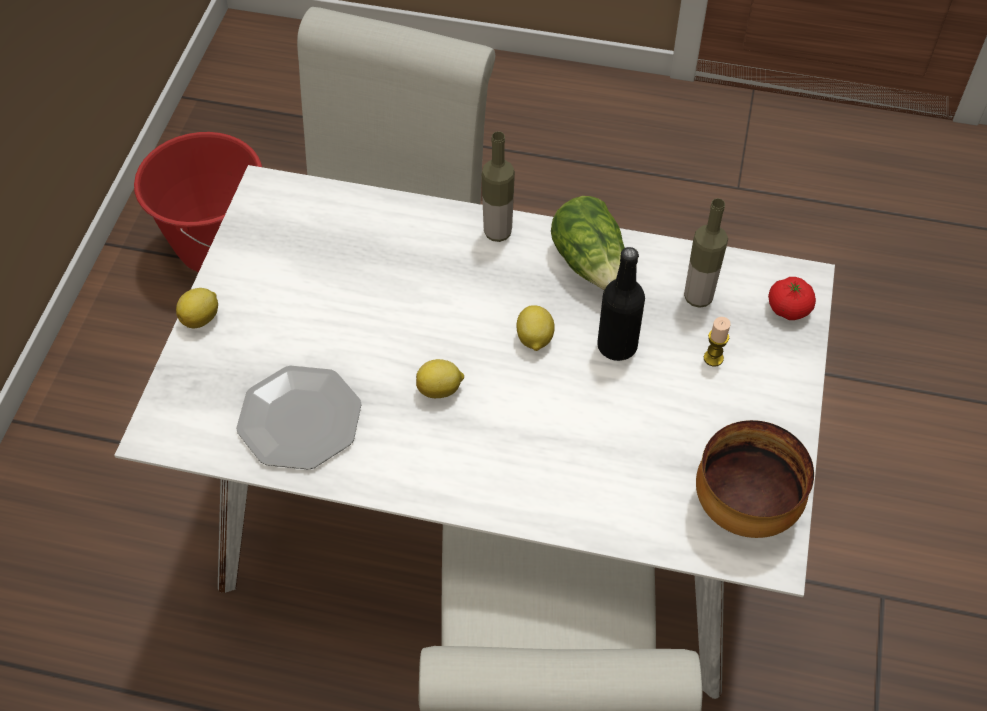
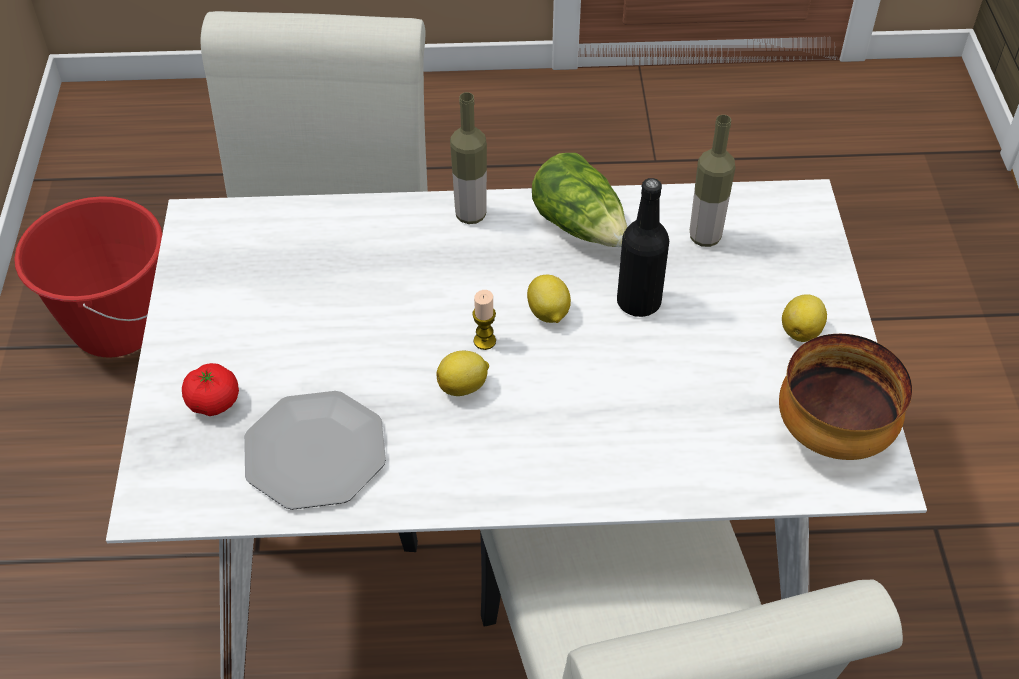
camera: 15 degrees left, 5 degrees down
lemon [176,288,218,328] -> lemon moved to [782,294,827,342]
candle [704,317,731,367] -> candle moved to [472,290,496,350]
tomato [768,277,816,320] -> tomato moved to [182,363,239,416]

